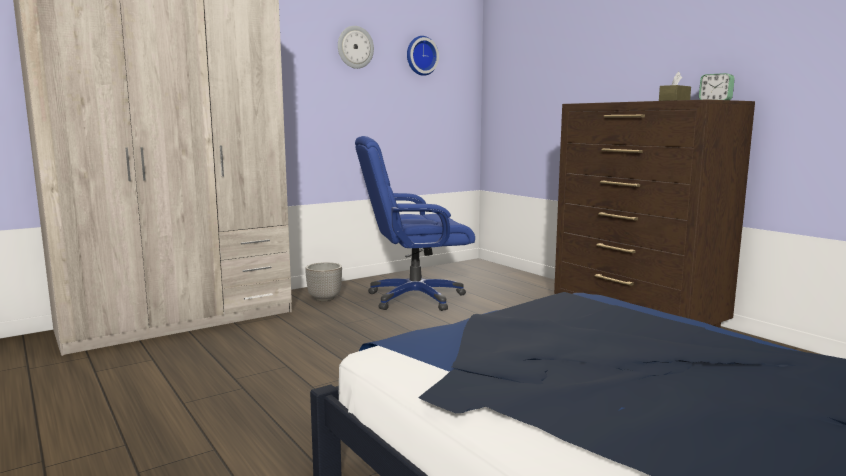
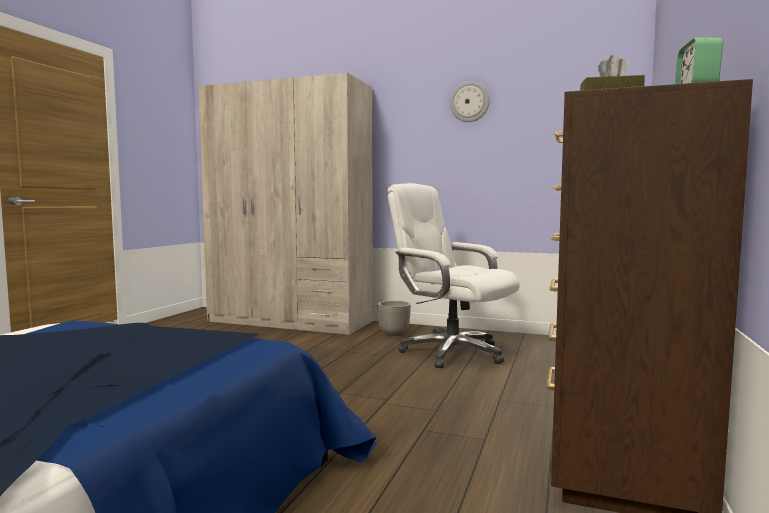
camera: 55 degrees right, 5 degrees down
blue office chair [355,136,475,311] -> white office chair [387,183,520,368]
wall clock [407,36,439,76] -> none

